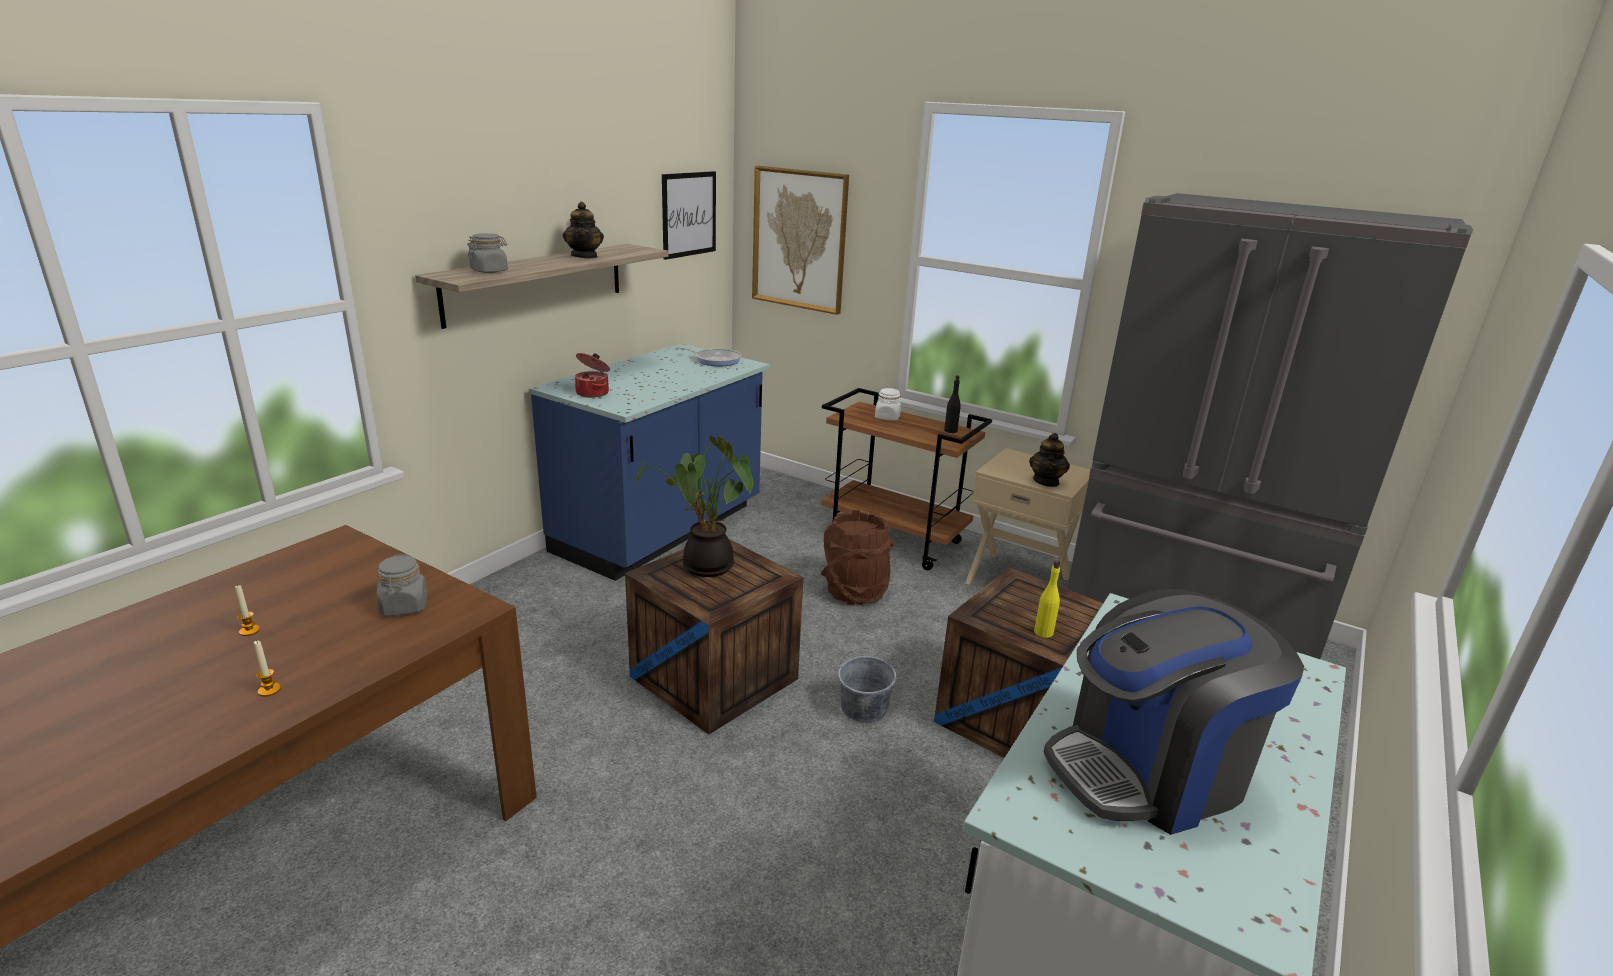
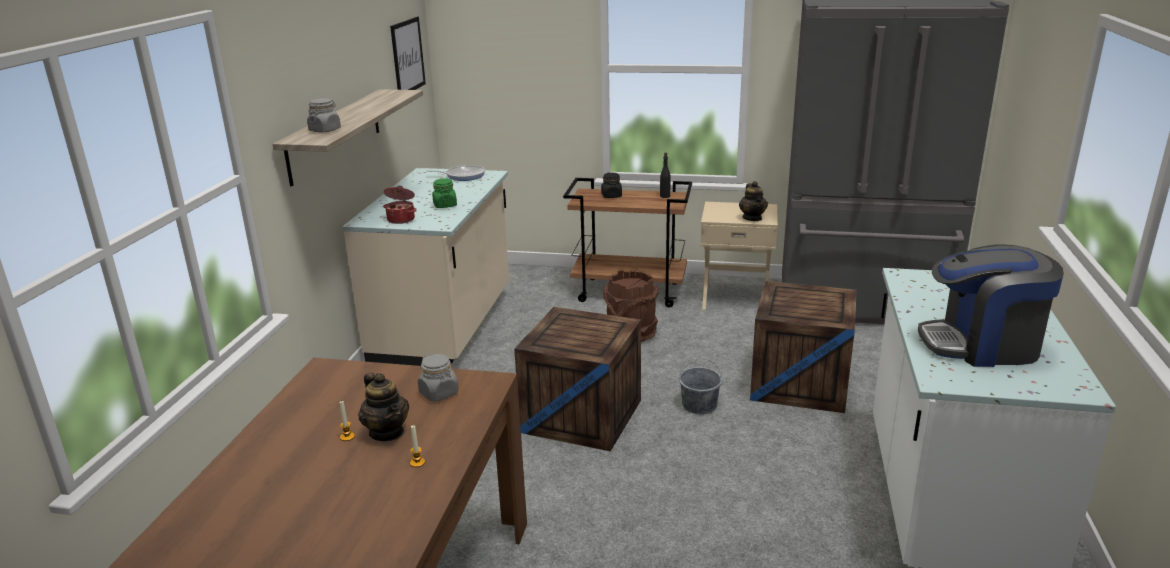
camera: 20 degrees left, 0 degrees up
blue counter [529,343,769,581] -> beige counter [343,168,509,366]
teapot [563,202,604,258] -> teapot moved to [358,372,409,441]
potted plant [634,436,753,577] -> none
picture [752,166,849,315] -> none
white jar [875,388,901,421] -> black jar [601,172,622,198]
yellow bottle [1034,560,1060,638] -> none
coffee machine [1043,589,1304,835] -> coffee machine turned 45 degrees clockwise [918,245,1064,367]
none -> green jar [432,179,457,208]

